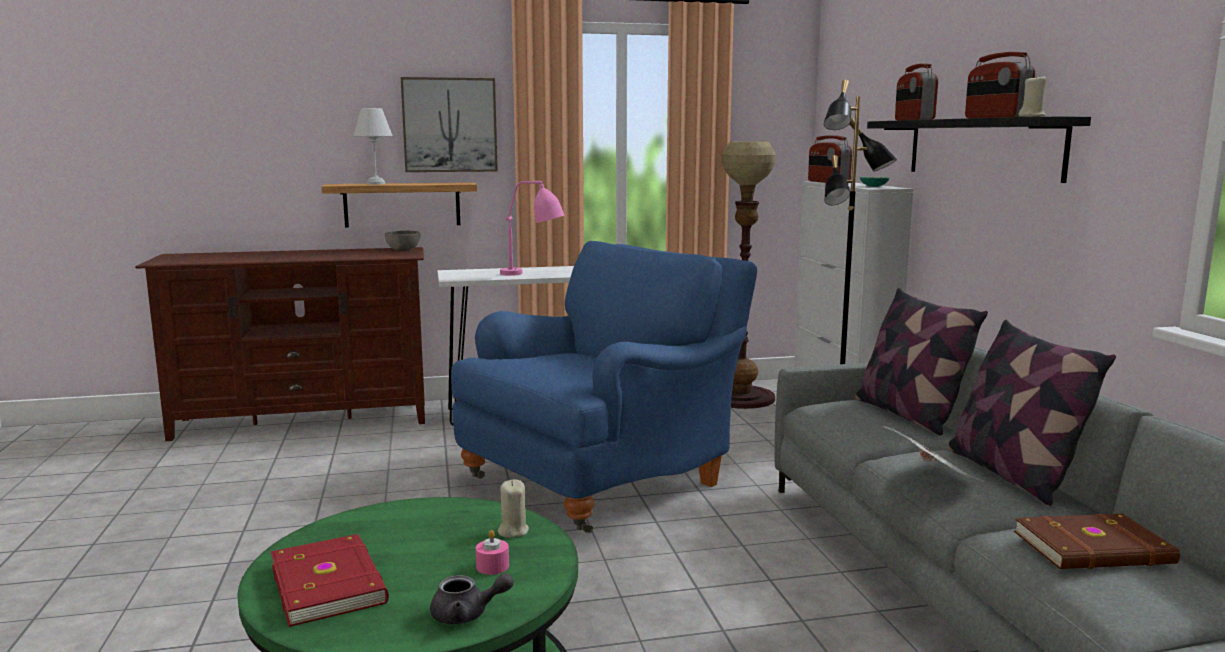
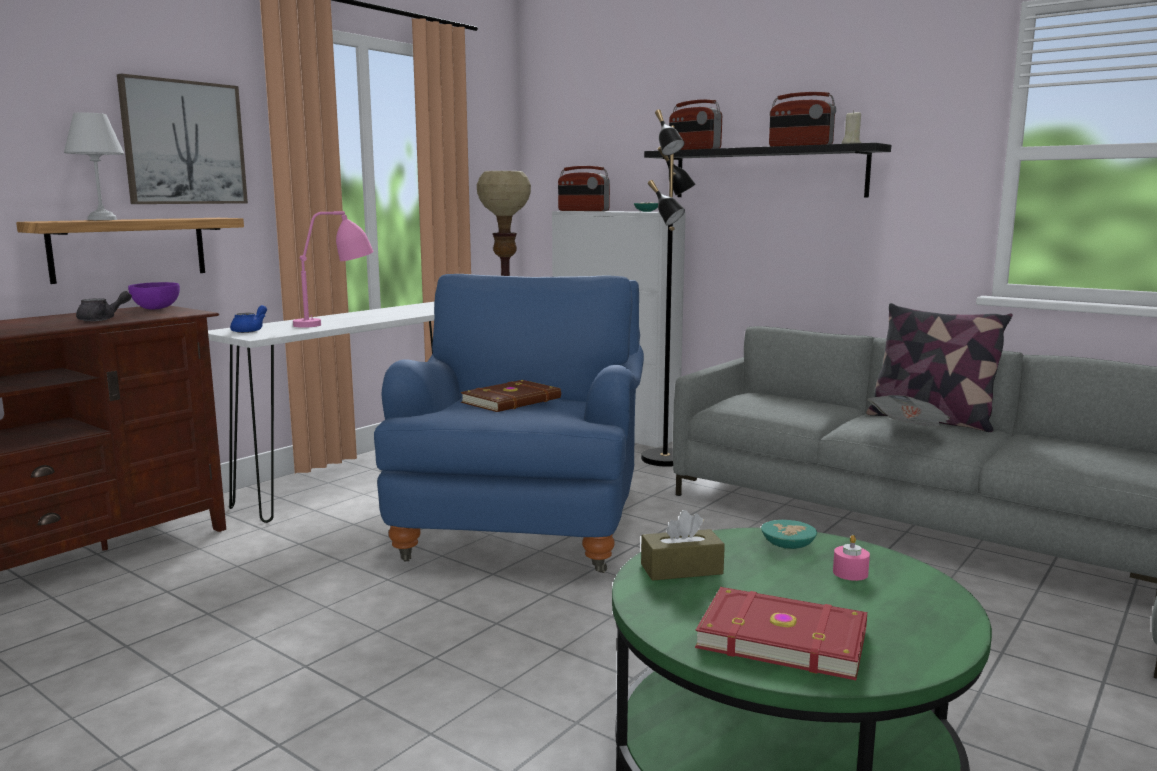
camera: 40 degrees left, 0 degrees up
grey bowl [385,231,420,251] -> purple bowl [128,282,180,310]
grey teapot [430,573,514,624] -> grey teapot moved to [76,291,132,321]
beige candle [498,480,529,538] -> turquoise bowl [761,520,817,549]
pillow [855,288,988,435] -> none
brown book [1014,514,1180,569] -> brown book moved to [461,380,561,412]
none -> blue teapot [230,305,267,333]
none -> brown tissue box [641,510,725,581]

